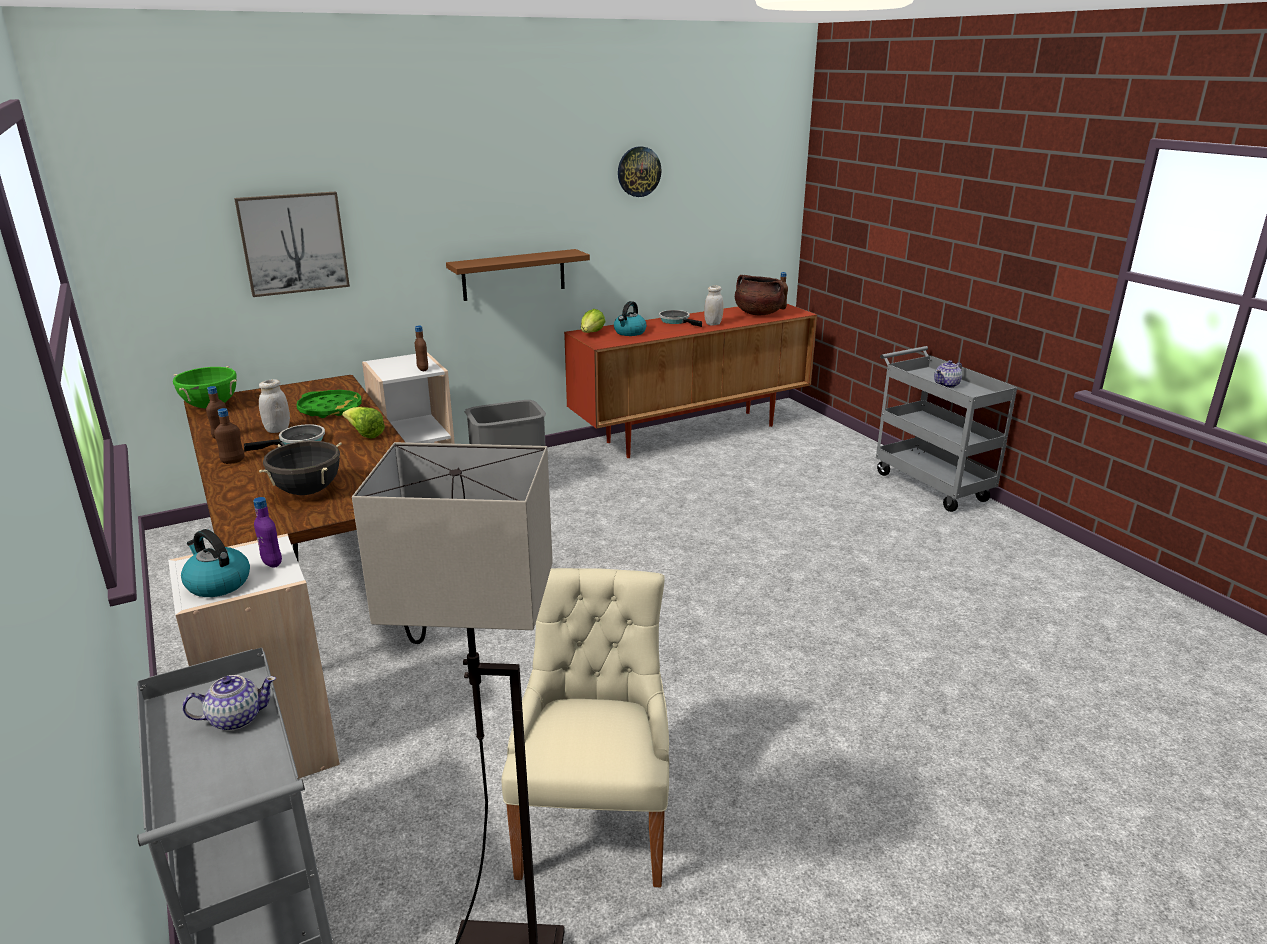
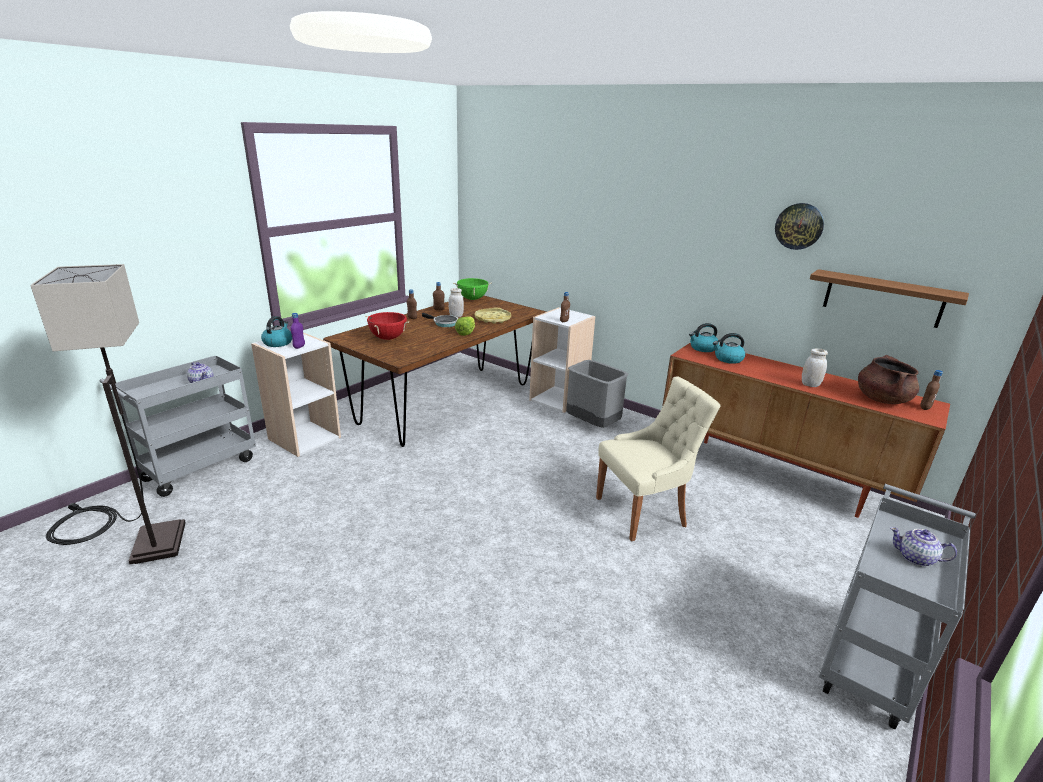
camera: 65 degrees right, 0 degrees up
picture [234,192,350,297] -> none
black cooking pot [259,441,342,495] -> red cooking pot [365,312,409,340]
green tray [296,390,362,418] -> yellow tray [475,308,511,323]
brown shelf [446,249,590,301] -> brown shelf moved to [810,269,969,328]
beige chair [502,568,669,887] -> beige chair moved to [596,376,721,541]
lettuce [581,309,605,333] -> kettle [689,323,719,352]
frying pan [659,310,702,327] -> none

